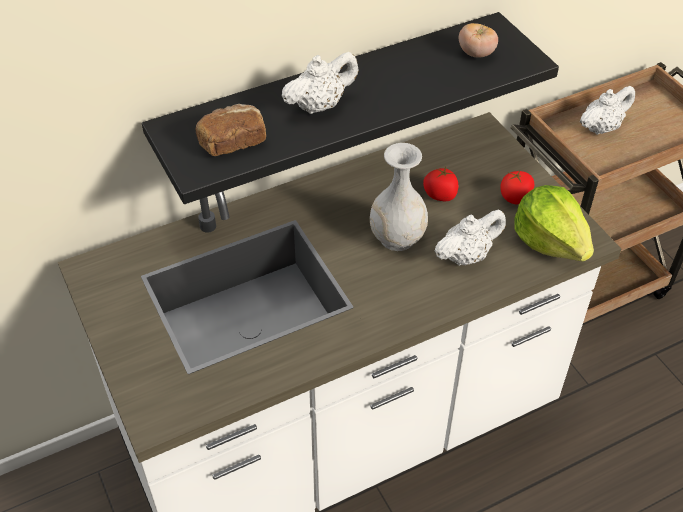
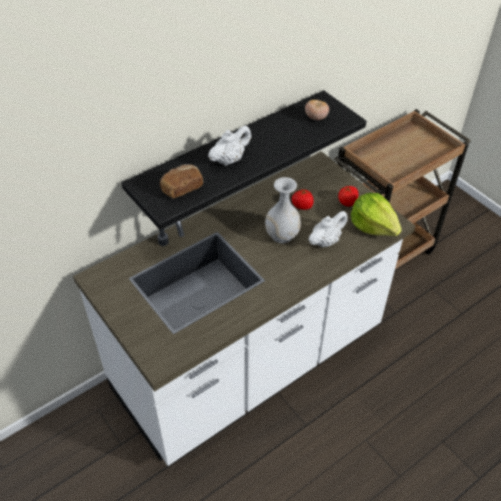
camera: 10 degrees left, 0 degrees up
white teapot [580,86,635,135] -> none

